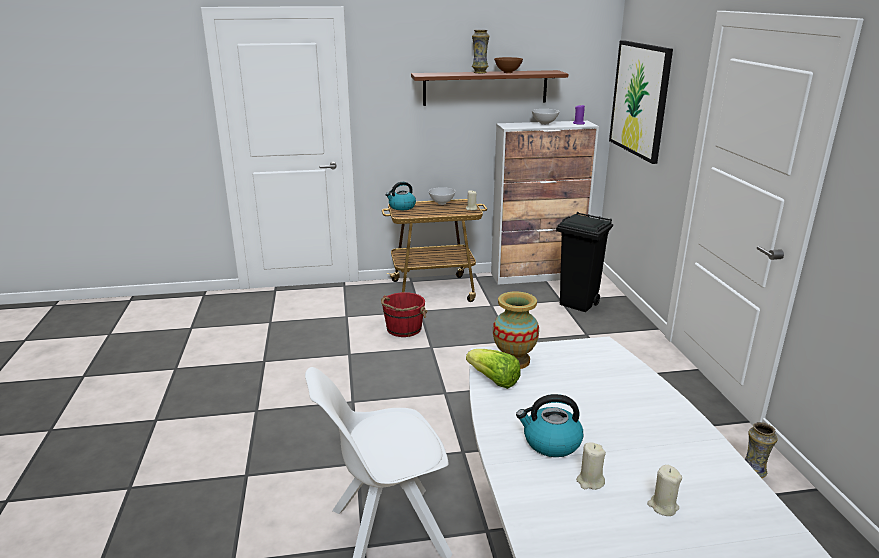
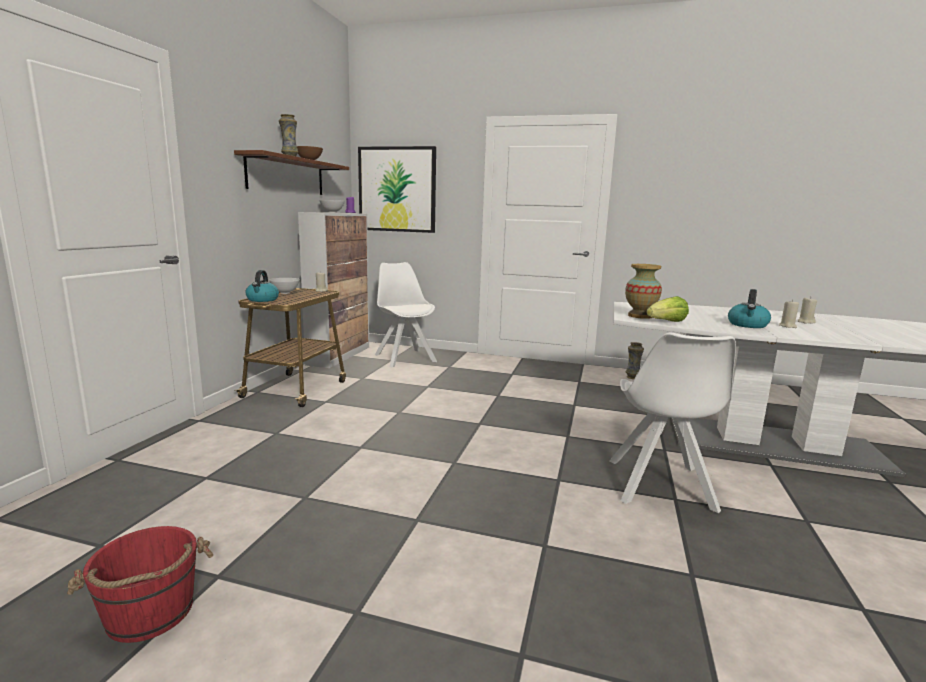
camera: 65 degrees left, 10 degrees down
red bucket [381,292,427,337] -> red bucket moved to [67,526,213,643]
black trash can [556,212,613,312] -> white chair [375,262,437,367]

